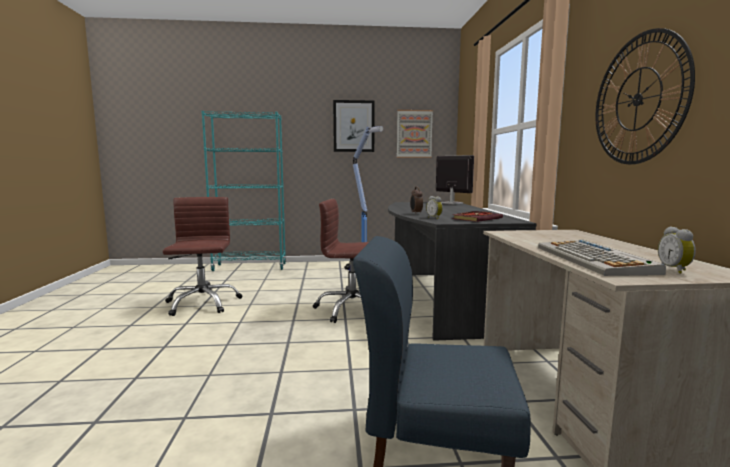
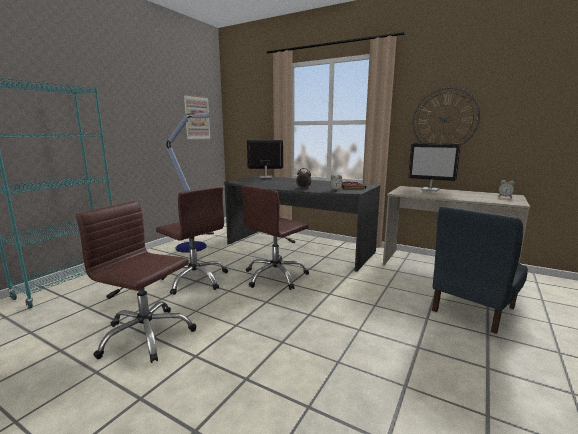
camera: 55 degrees left, 5 degrees up
picture [333,100,375,152] -> none
keyboard [538,240,666,276] -> none
none -> brown office chair [156,186,228,295]
none -> monitor [408,143,461,191]

